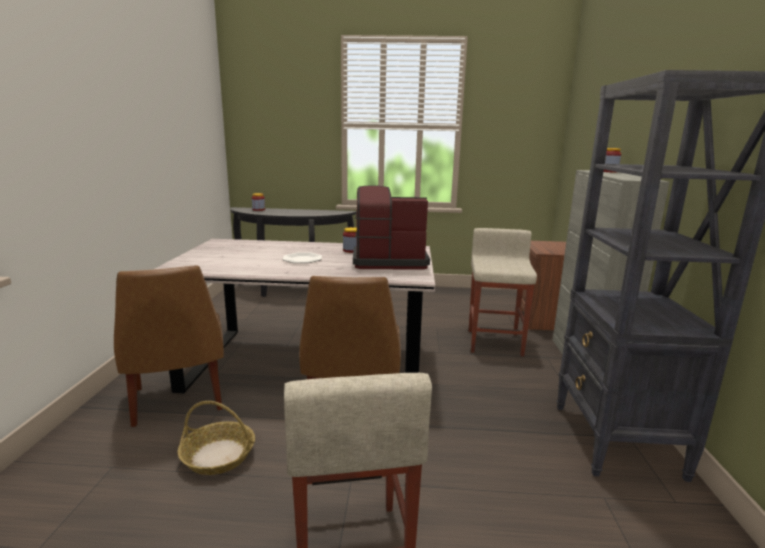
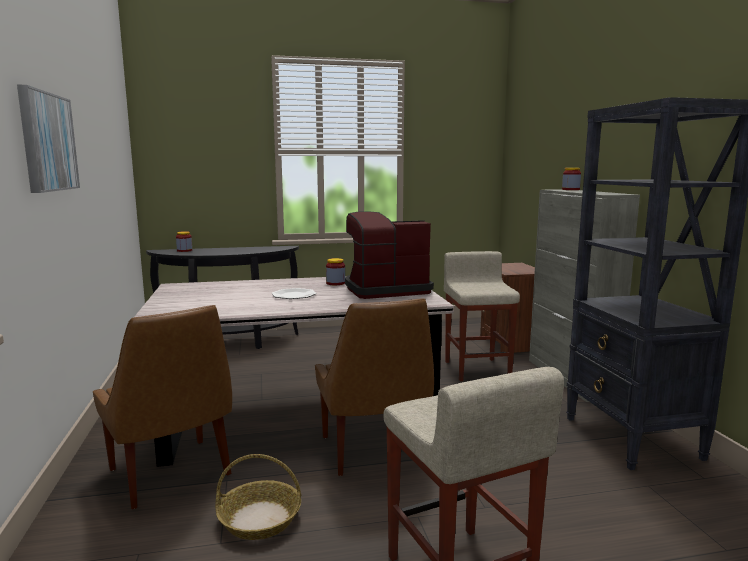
camera: 15 degrees left, 5 degrees down
none -> picture [17,85,80,193]

